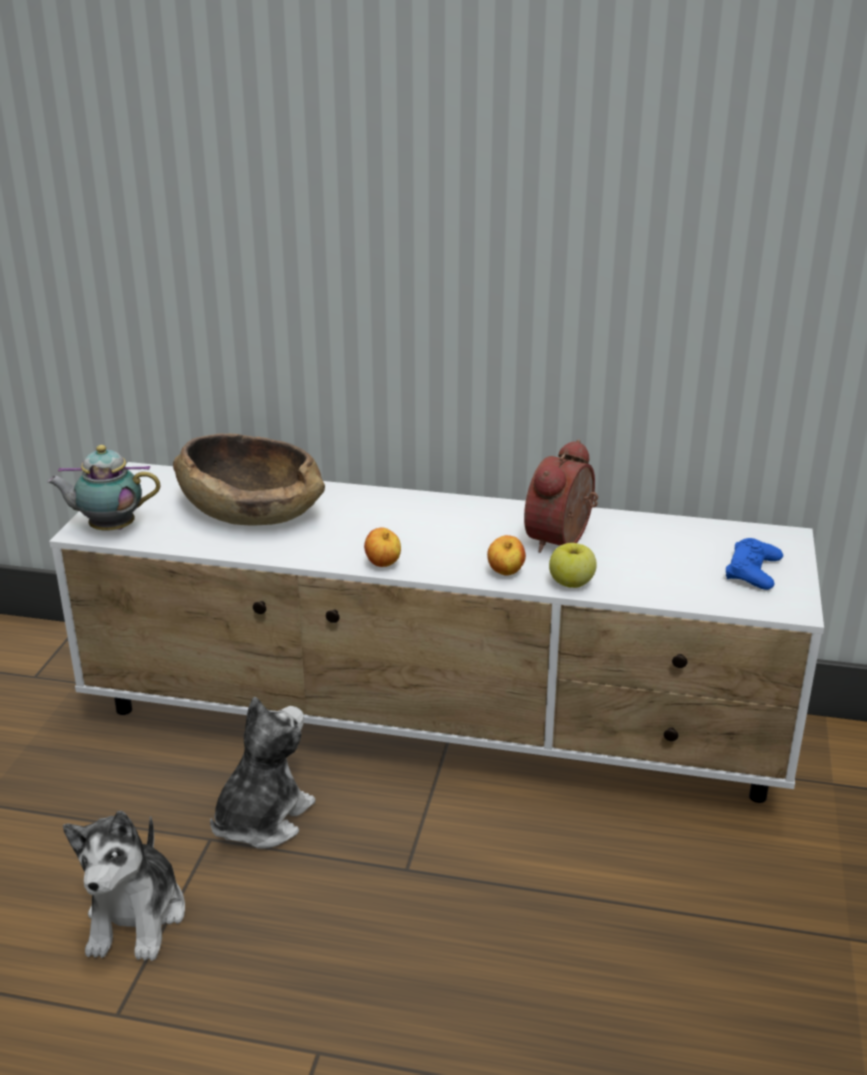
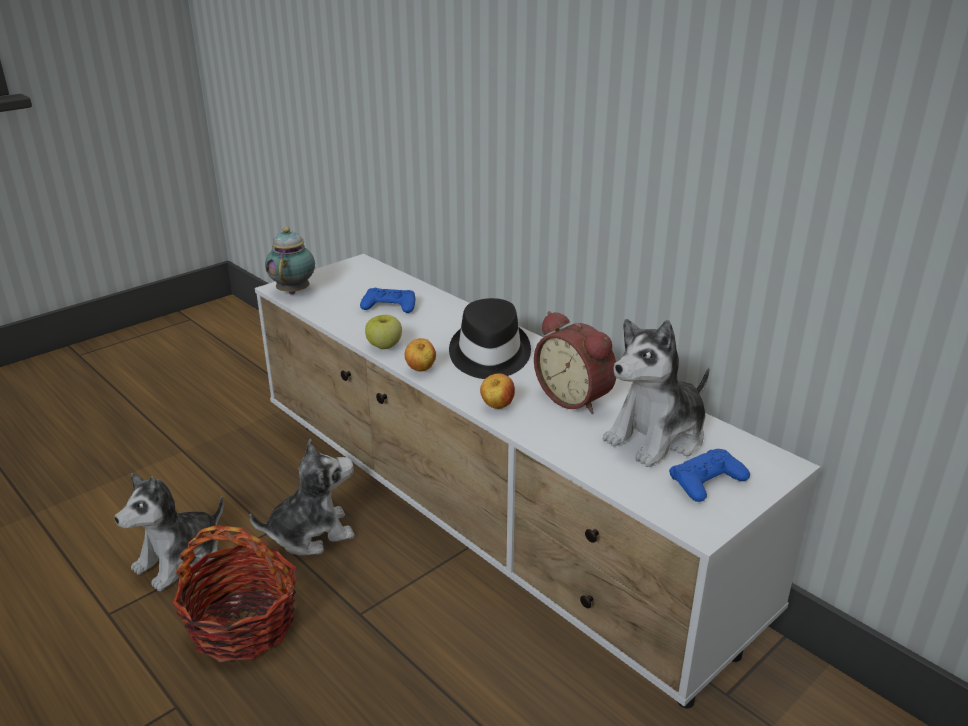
camera: 35 degrees right, 0 degrees up
teapot [47,445,160,531] -> teapot turned 60 degrees clockwise [265,227,315,295]
brown bowl [173,434,325,526] -> blue game controller [360,288,415,313]
alarm clock [524,439,598,553] -> alarm clock turned 105 degrees counterclockwise [534,311,616,414]
apple [549,543,597,588] -> apple moved to [365,315,402,349]
none -> basket [172,525,297,662]
none -> black hat [449,298,531,379]
none -> plush toy [603,319,710,467]

